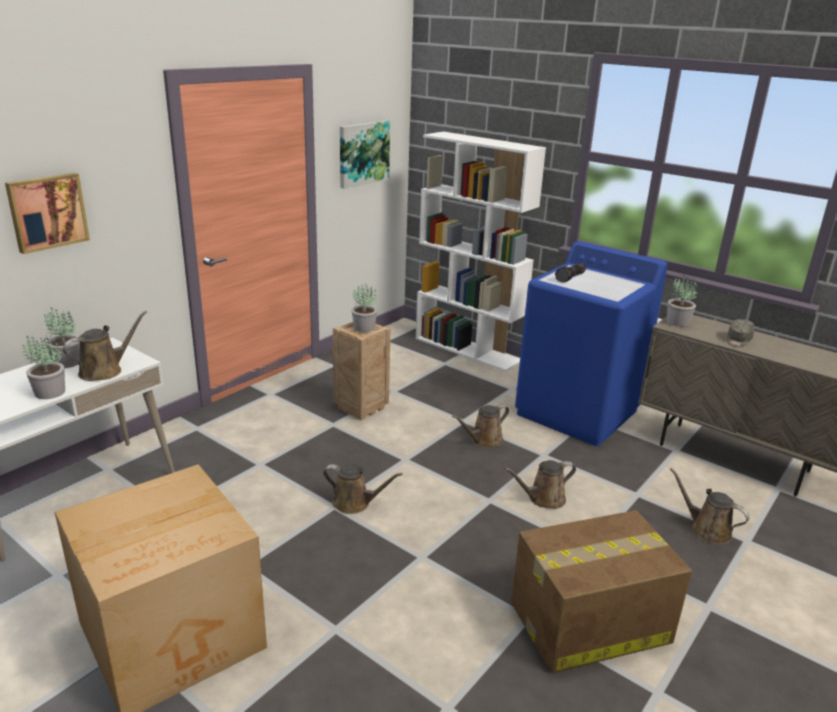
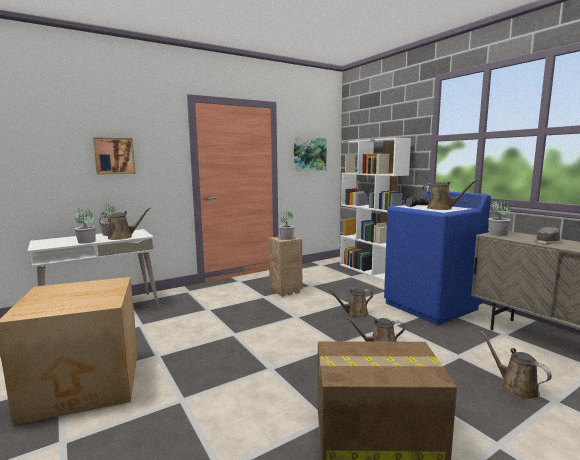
camera: 20 degrees right, 15 degrees down
brown watering can [323,464,403,514] -> brown watering can moved to [422,179,478,210]

